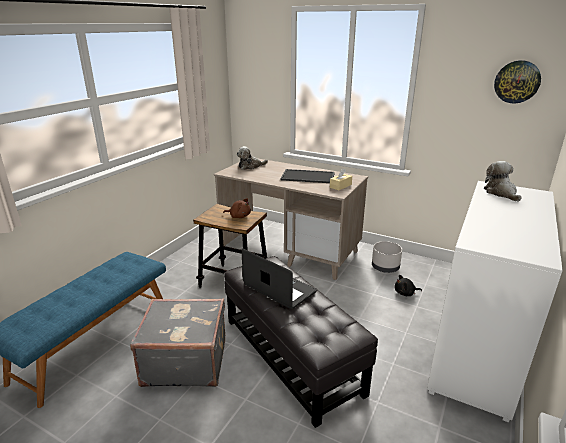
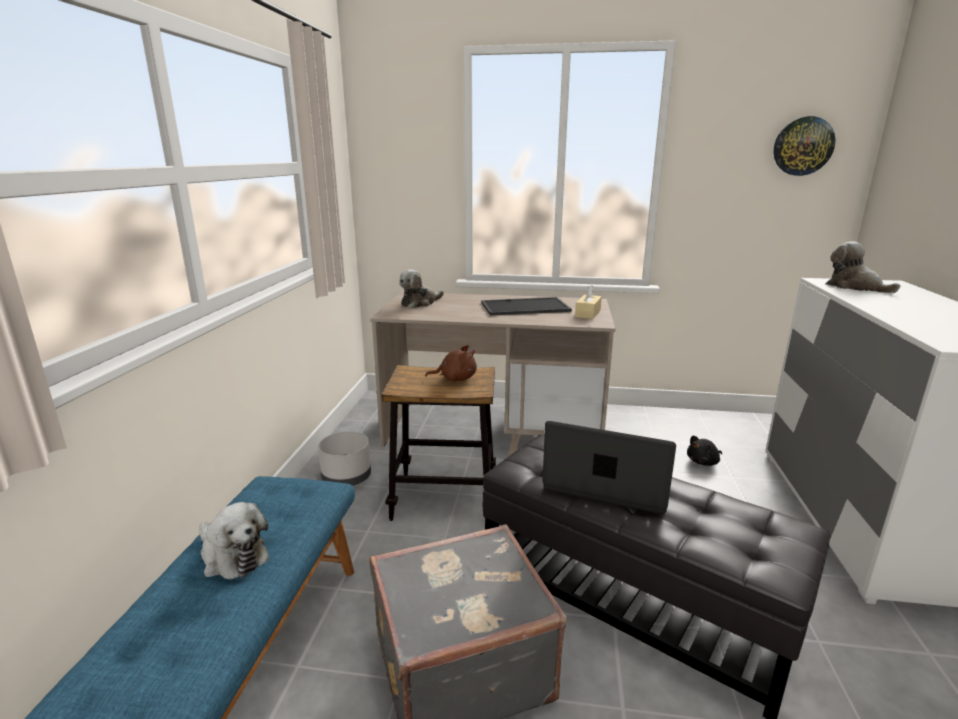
camera: 20 degrees left, 5 degrees down
grey planter [372,241,402,273] -> grey planter moved to [318,432,371,486]
none -> plush toy [199,502,269,579]

